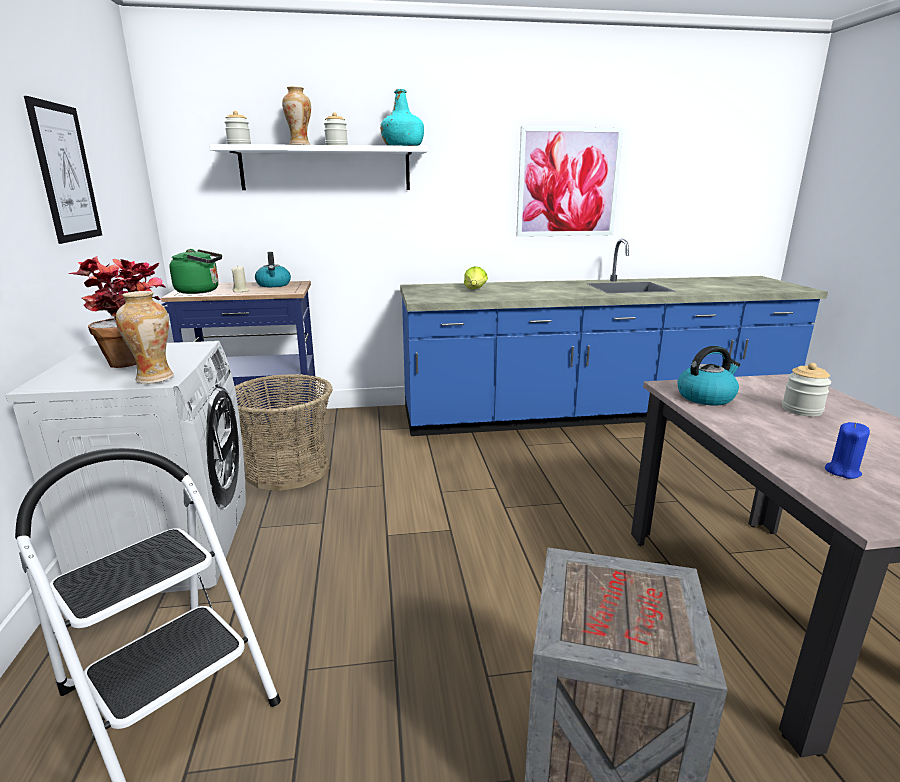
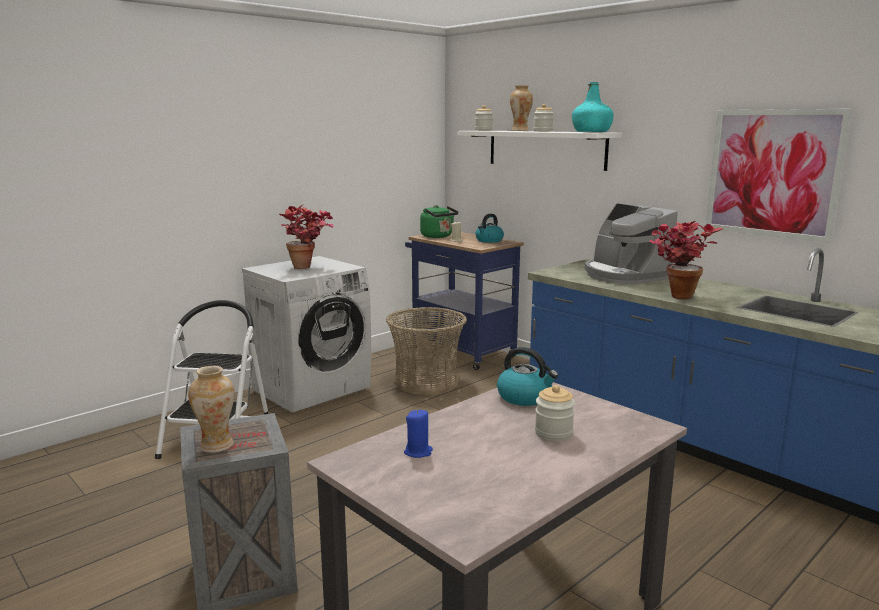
camera: 55 degrees right, 5 degrees down
picture [24,96,102,244] -> none
vase [116,291,174,384] -> vase moved to [188,366,234,453]
lettuce [464,266,488,289] -> coffee machine [585,203,678,284]
none -> potted plant [649,221,723,299]

